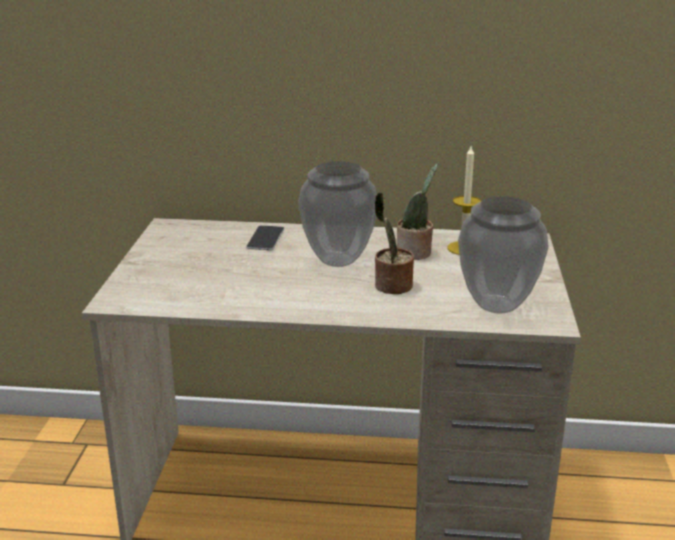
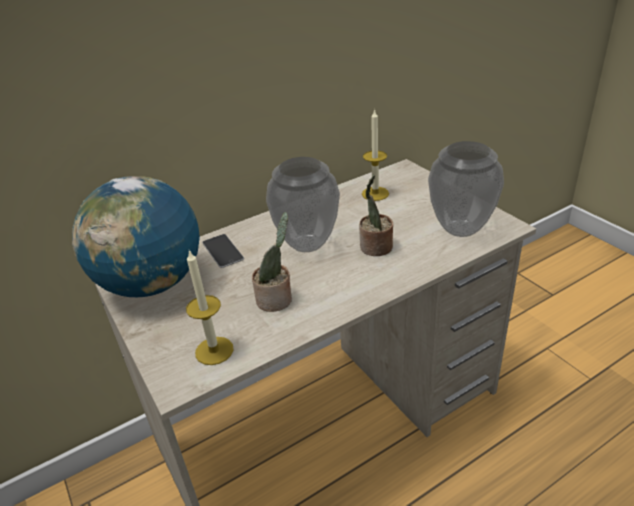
camera: 35 degrees left, 10 degrees up
potted plant [397,164,438,260] -> potted plant moved to [252,212,292,312]
none -> globe [72,176,200,297]
none -> candle [186,250,233,365]

